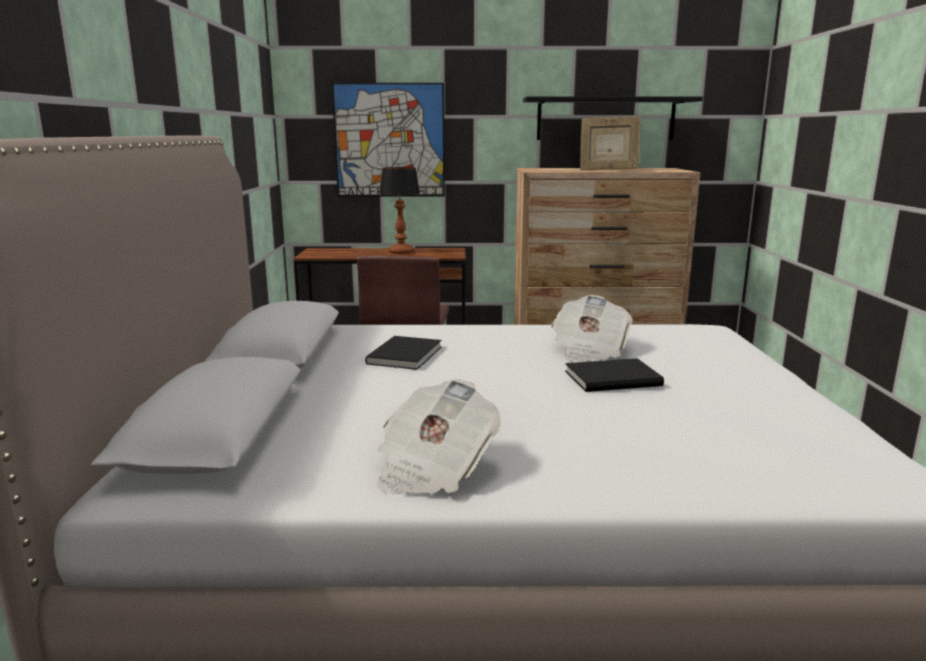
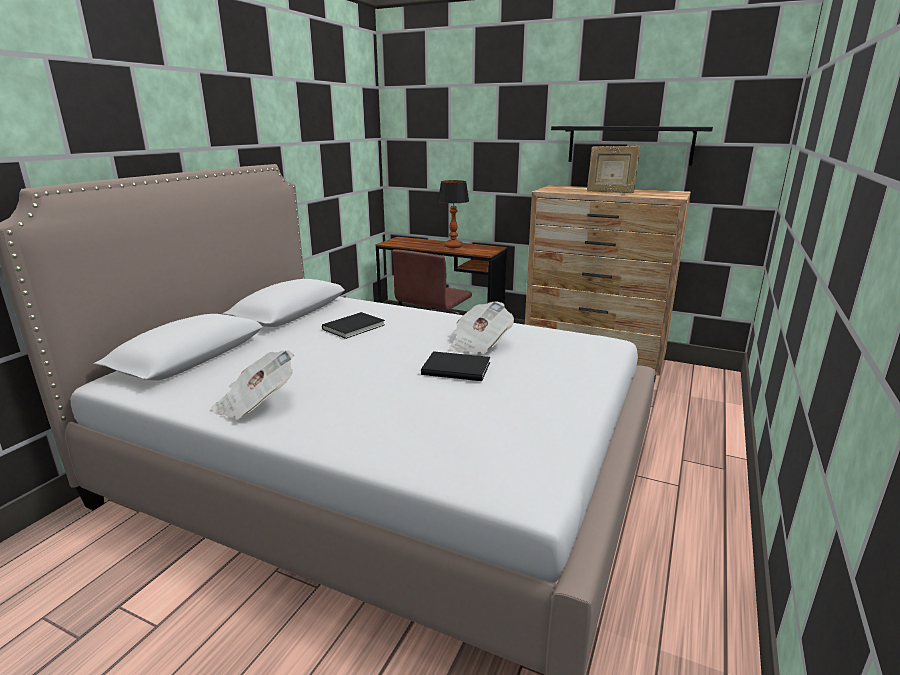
camera: 25 degrees right, 5 degrees up
picture [332,83,445,196] -> none

